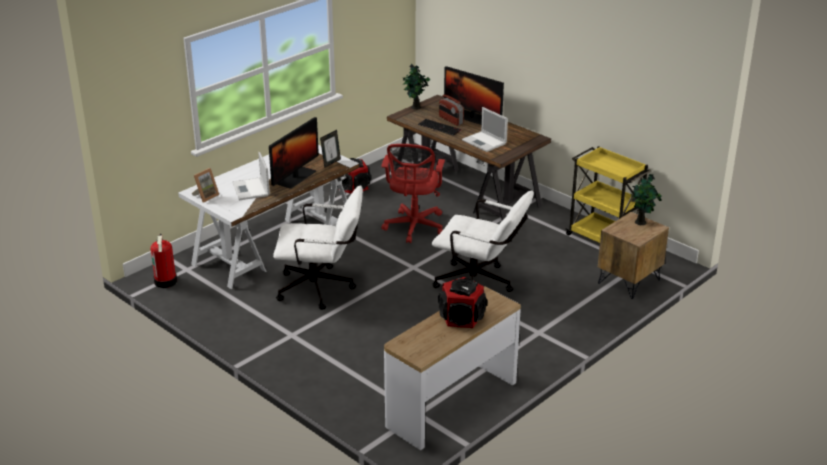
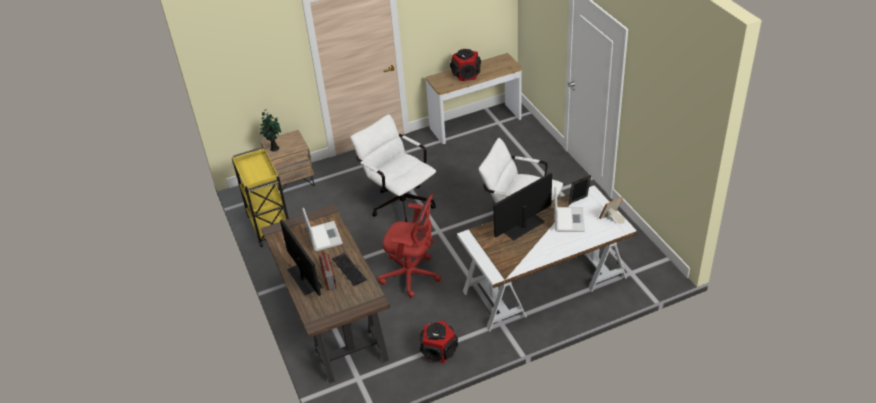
camera: 155 degrees left, 10 degrees up
fire extinguisher [151,234,177,288] -> none
picture frame [320,130,341,168] -> picture frame moved to [569,175,591,204]
red office chair [381,144,445,243] -> red office chair turned 75 degrees clockwise [378,194,441,298]
potted plant [403,64,430,110] -> none

